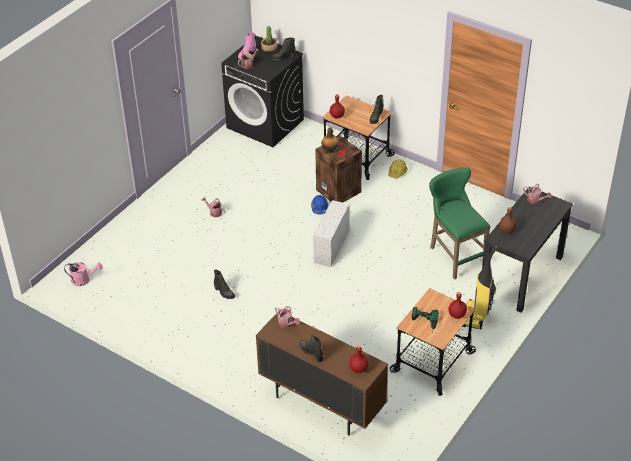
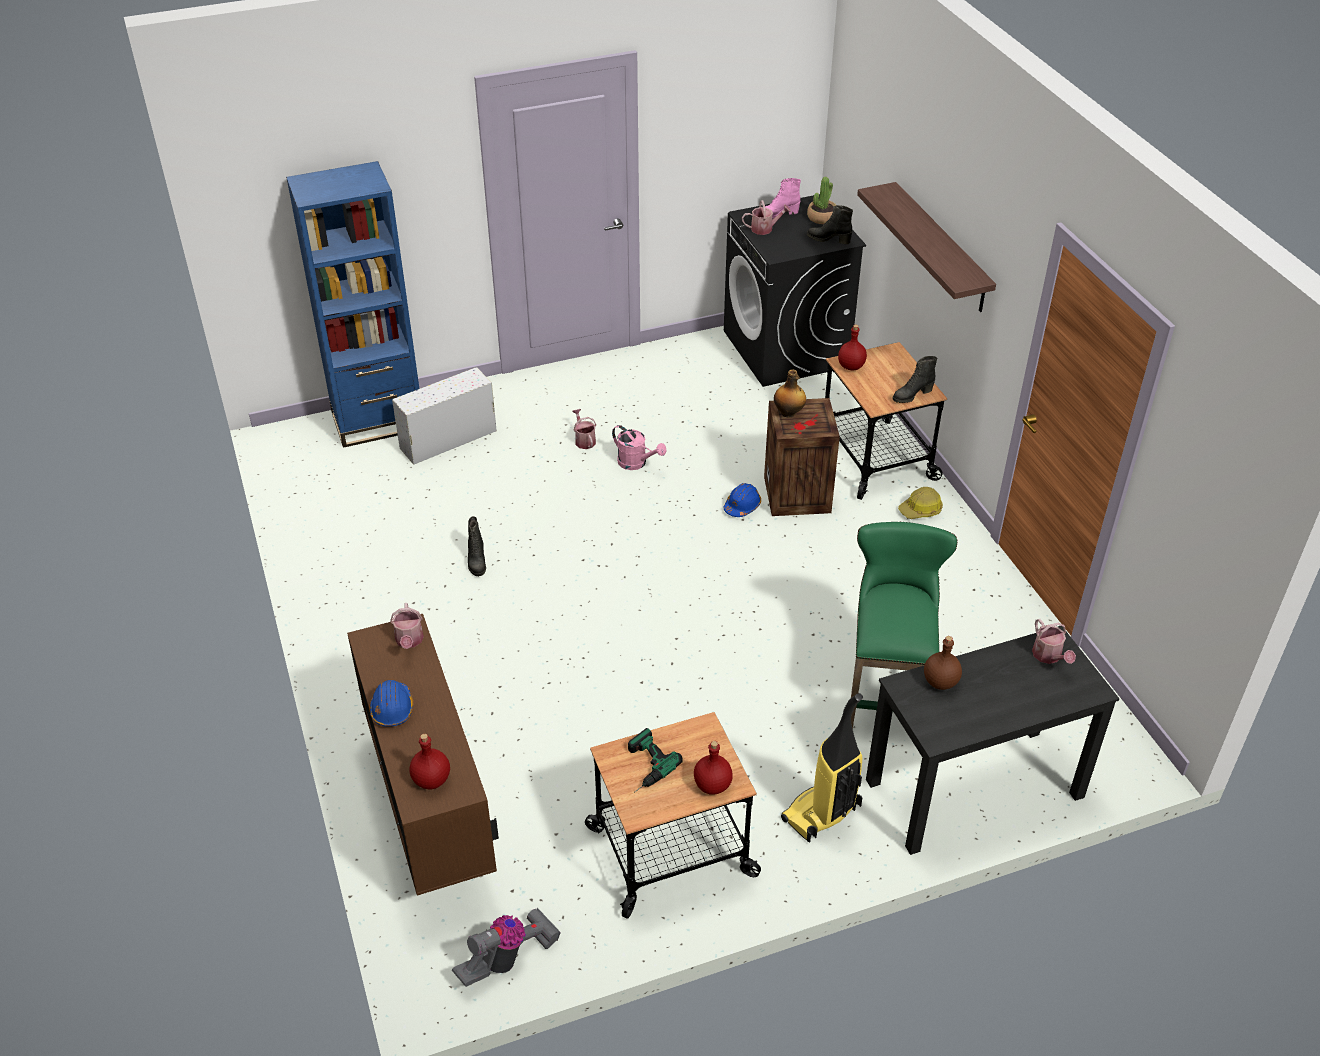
camera: 35 degrees right, 0 degrees up
pink watering can [64,262,103,286] -> pink watering can moved to [612,425,667,470]
black boot [299,335,323,362] -> blue hard hat [370,680,413,727]
white storage box [313,200,349,267] -> white storage box moved to [392,367,497,465]
none -> blue bookcase [286,161,419,448]
none -> vacuum cleaner [452,908,561,987]
none -> shelf [857,182,996,312]

